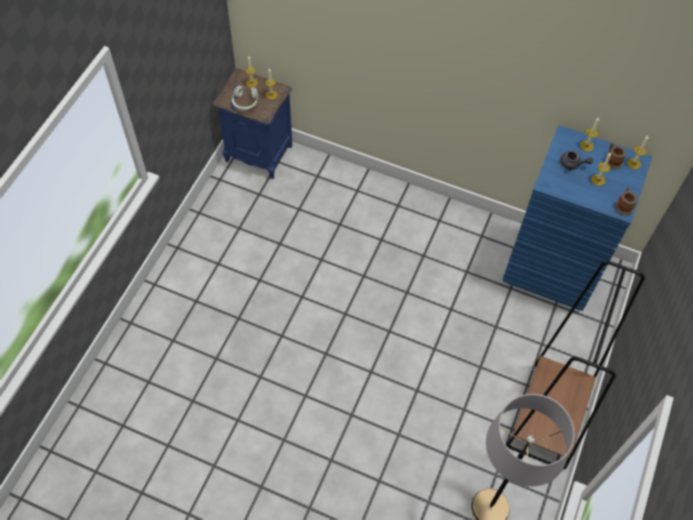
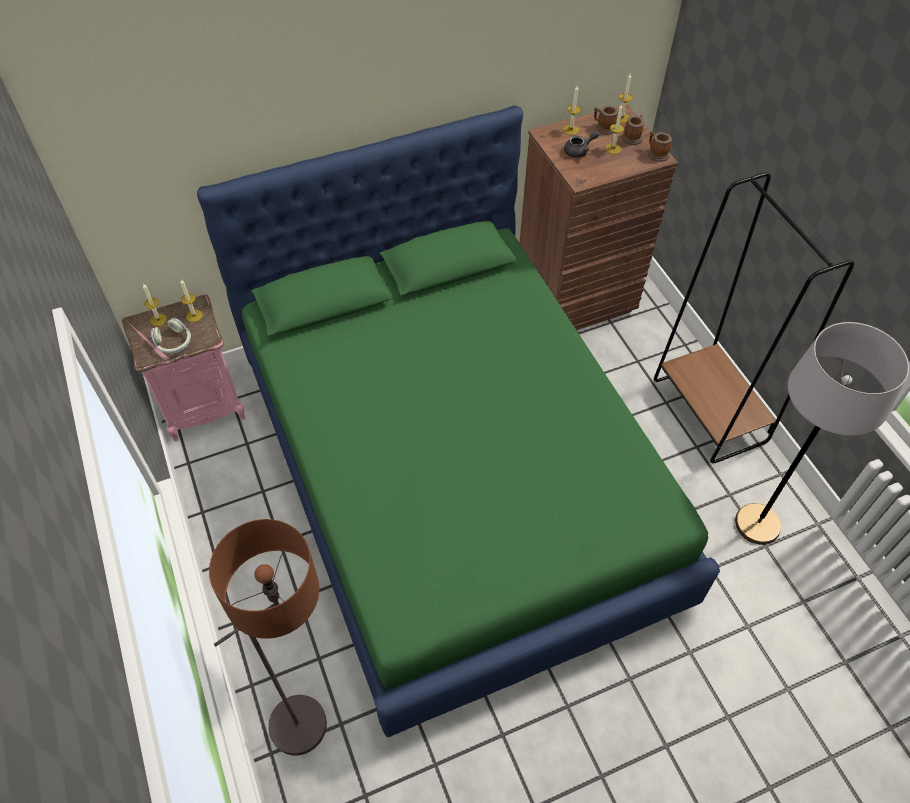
camera: 45 degrees left, 5 degrees down
blue nightstand [213,68,293,179] -> pink nightstand [122,294,246,442]
blue dresser [502,125,652,311] -> brown dresser [520,104,678,330]
none -> green bed [197,105,720,737]
none -> brown floor lamp [209,519,327,756]
none -> mug [622,115,644,145]

